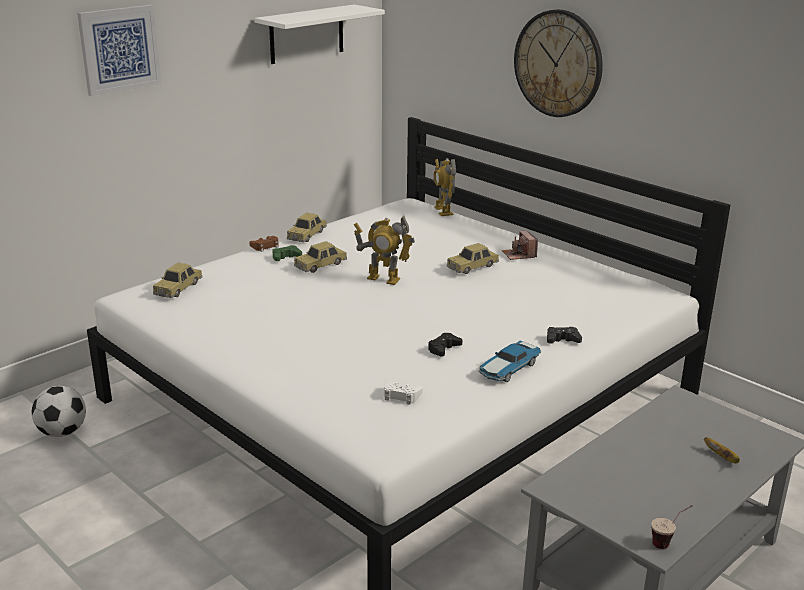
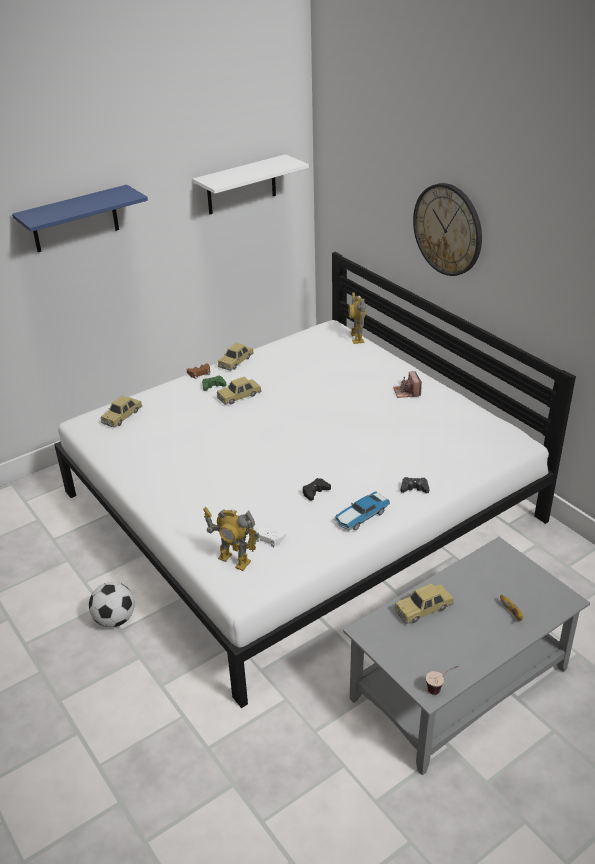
camera: 10 degrees right, 10 degrees up
football [32,386,86,437] -> football moved to [89,582,135,627]
picture [77,5,161,96] -> blue shelf [12,185,148,252]
toy robot [354,215,415,285] -> toy robot moved to [203,507,260,571]
toy car [447,243,499,274] -> toy car moved to [394,583,454,624]

